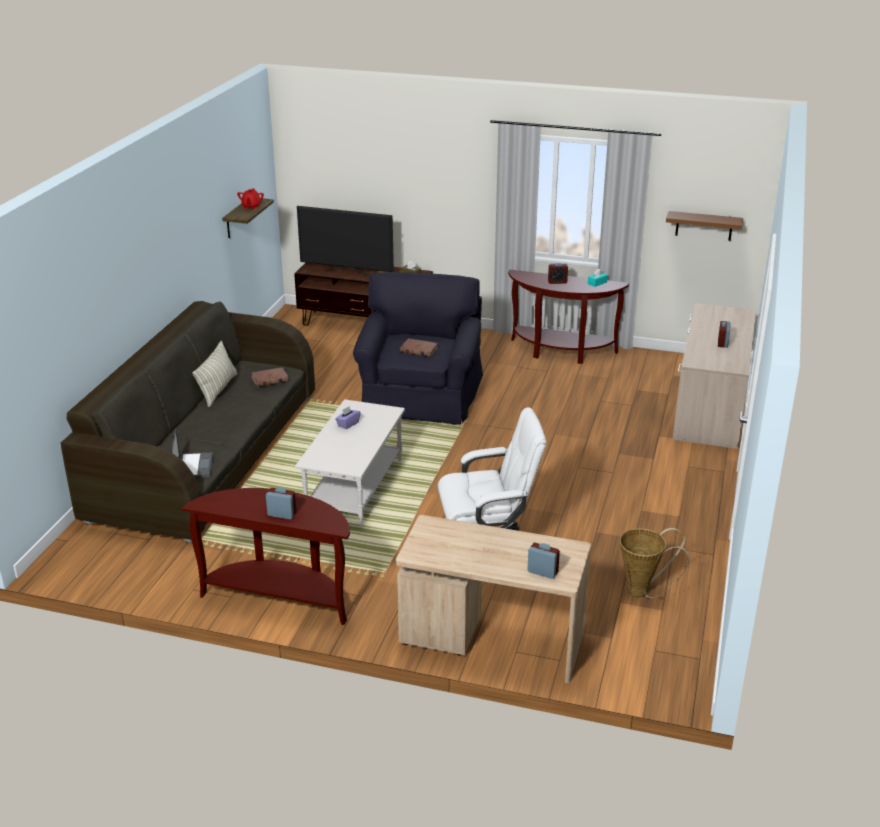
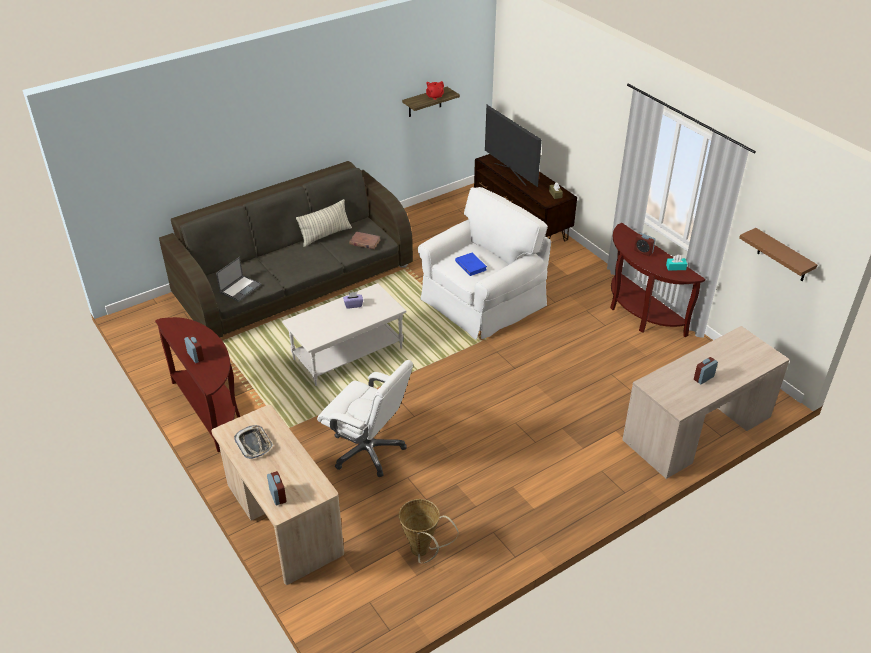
camera: 40 degrees right, 10 degrees up
black armchair [353,272,483,425] -> white armchair [418,187,551,340]
brown book [400,338,438,357] -> blue book [455,253,487,276]
none -> tray [234,425,273,459]

